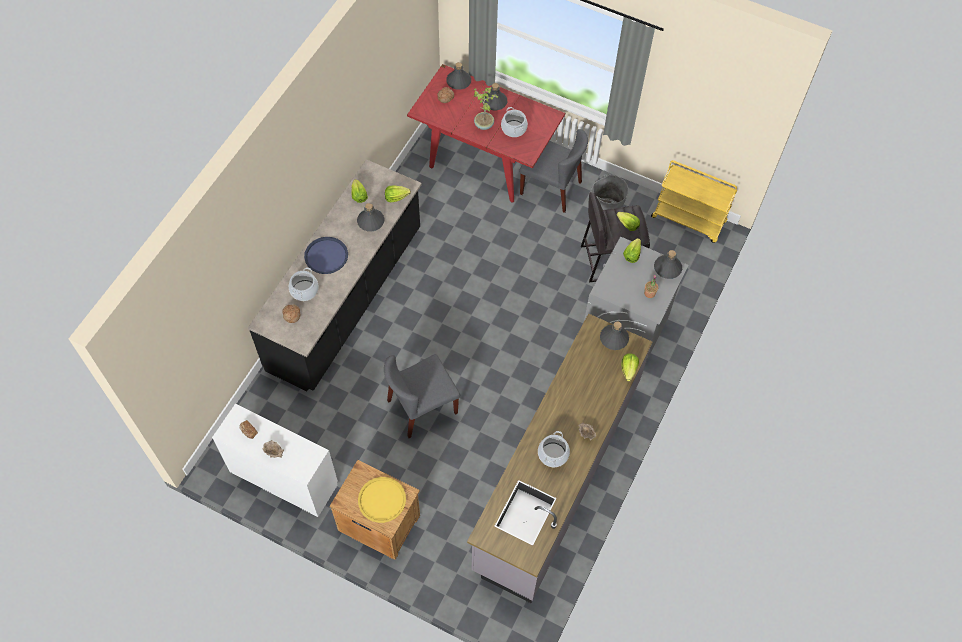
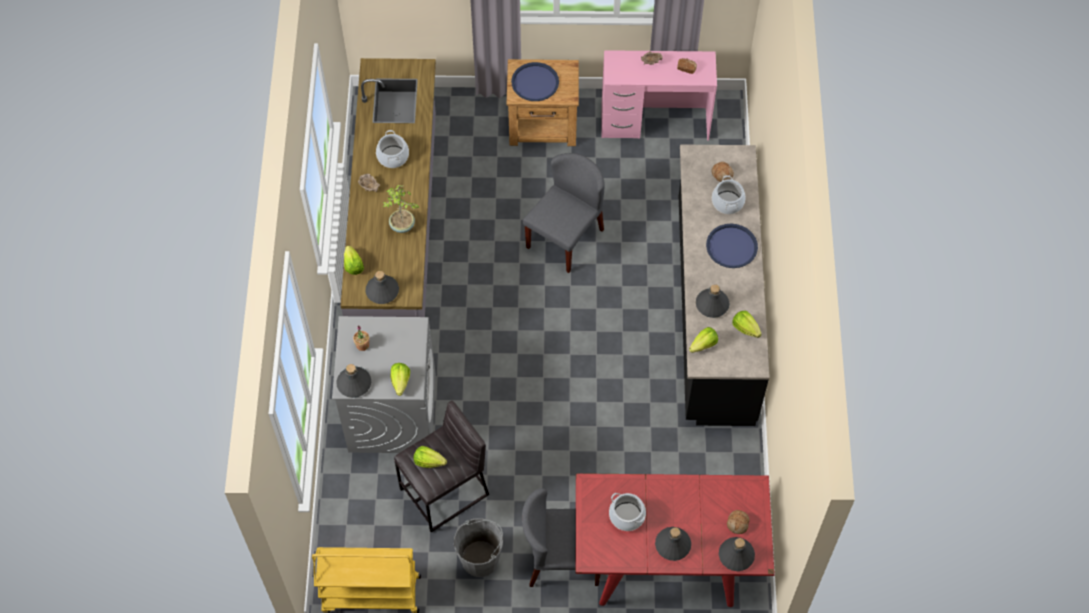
camera: 155 degrees right, 0 degrees up
white desk [212,404,338,517] -> pink desk [601,50,717,141]
yellow tray [358,477,406,523] -> blue tray [511,62,559,101]
potted plant [474,87,499,130] -> potted plant moved to [383,185,419,233]

